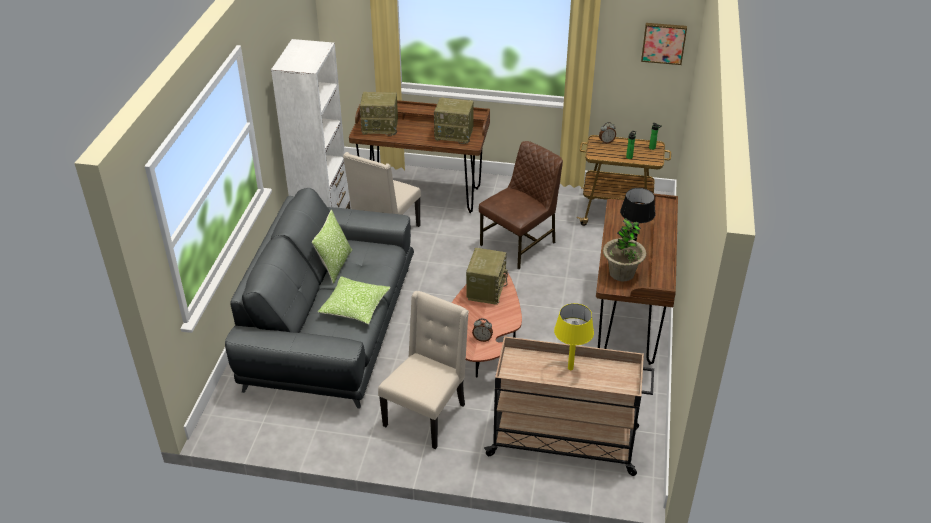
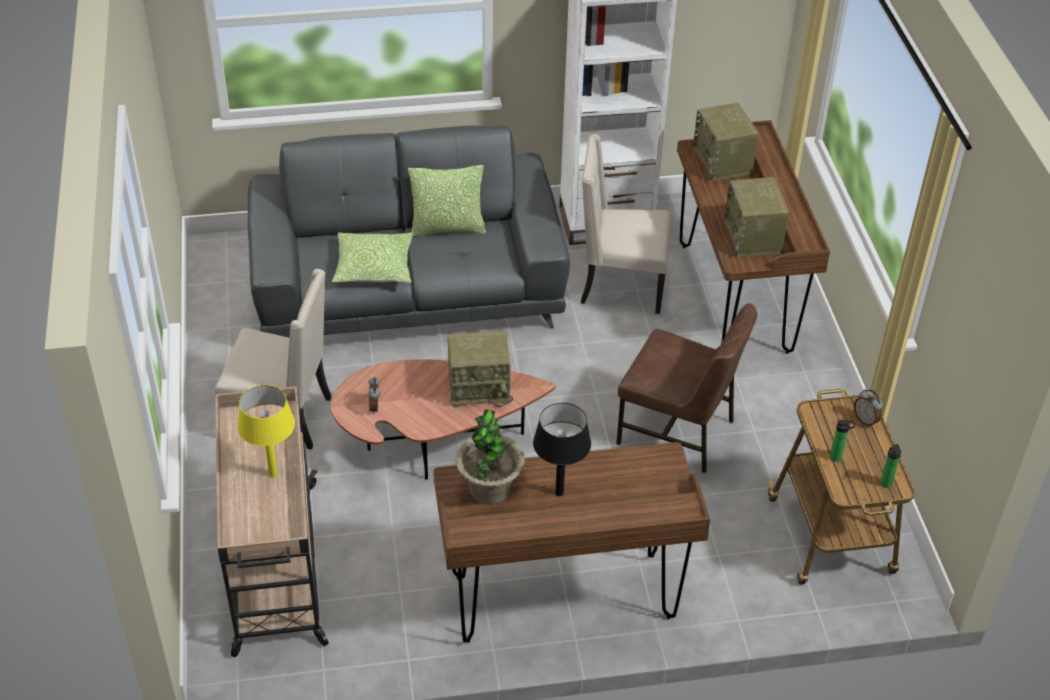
camera: 70 degrees right, 5 degrees up
picture [641,23,687,65] -> none

